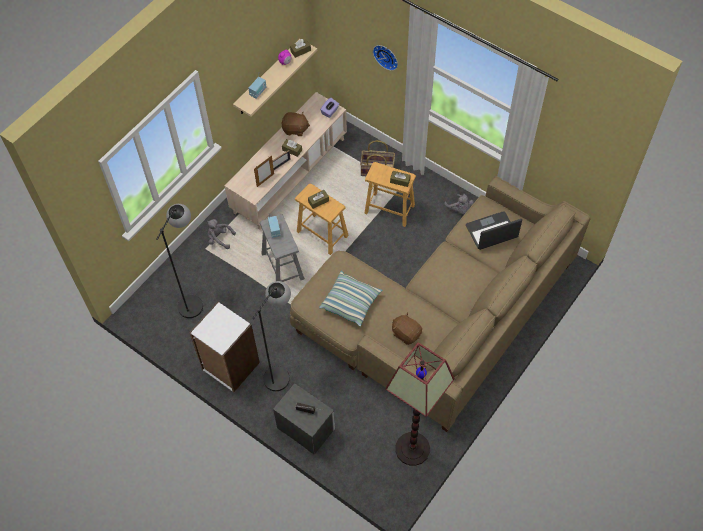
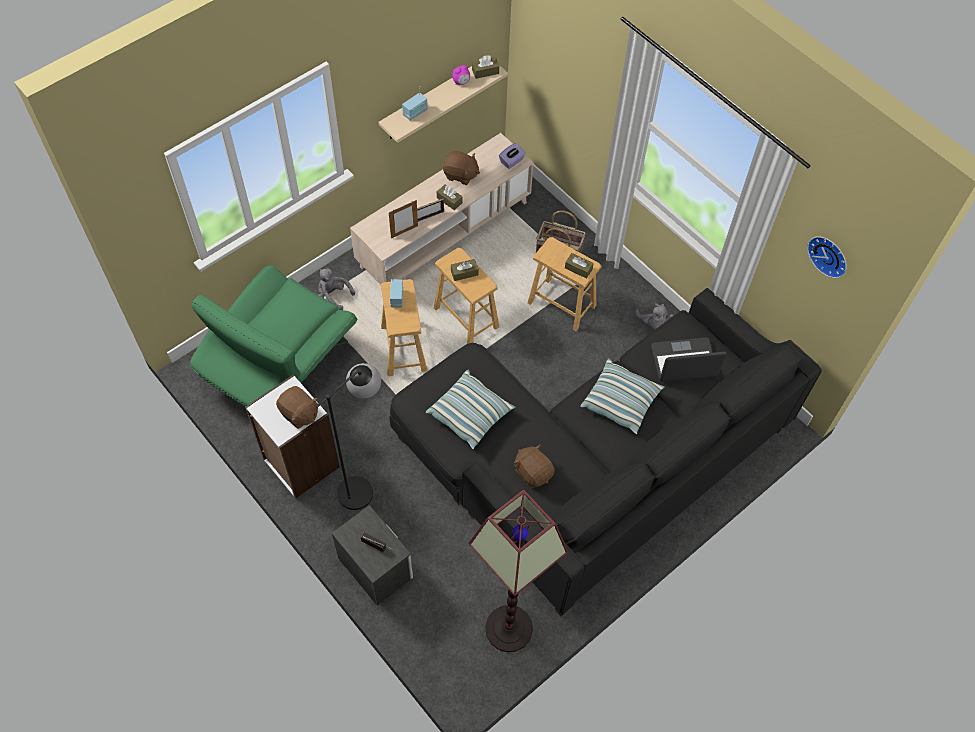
camera: 10 degrees right, 0 degrees up
black floor lamp [157,204,203,318] -> green armchair [190,265,357,406]
grey stool [260,214,305,282] -> brown stool [381,279,427,376]
beige sofa [290,176,591,432] -> black sofa [390,288,822,616]
wall clock [373,45,398,71] -> wall clock moved to [807,236,847,278]
none -> brown plush toy [276,386,318,429]
none -> pillow [580,358,665,434]

